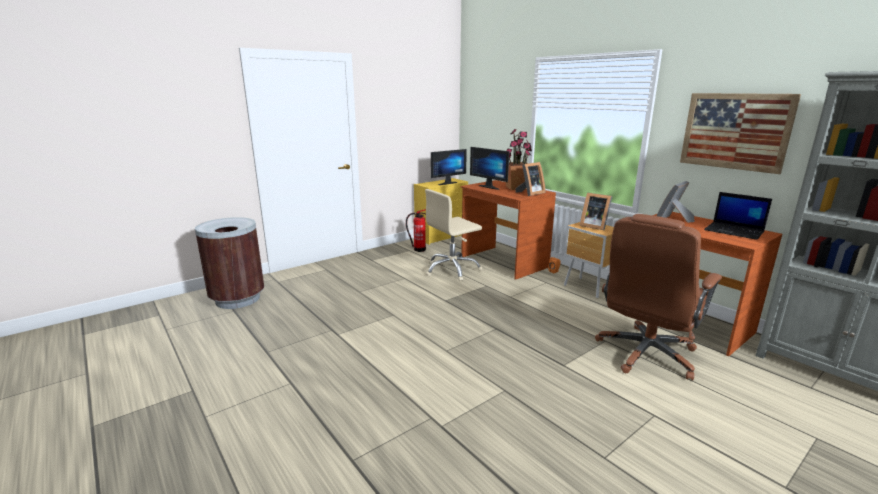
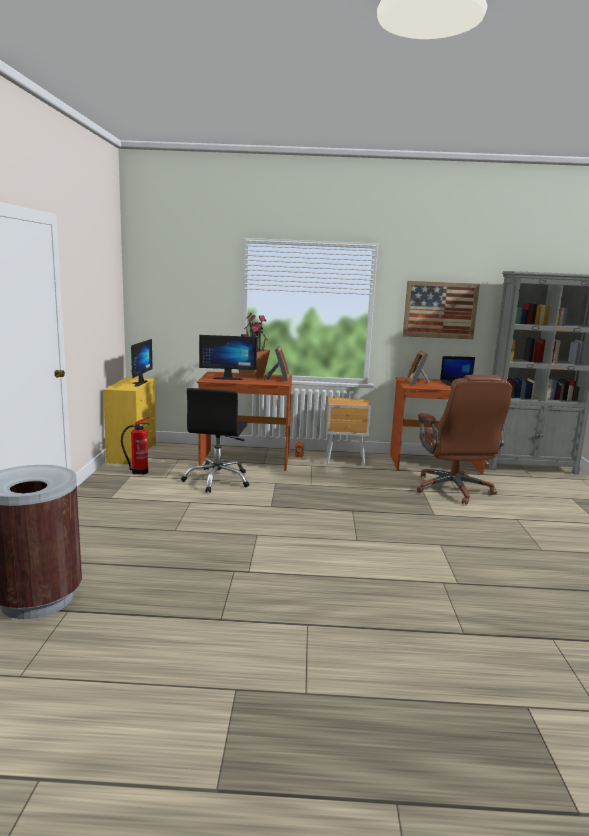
camera: 50 degrees left, 5 degrees down
beige office chair [425,189,482,281] -> black office chair [181,388,250,493]
picture frame [580,193,612,230] -> none

